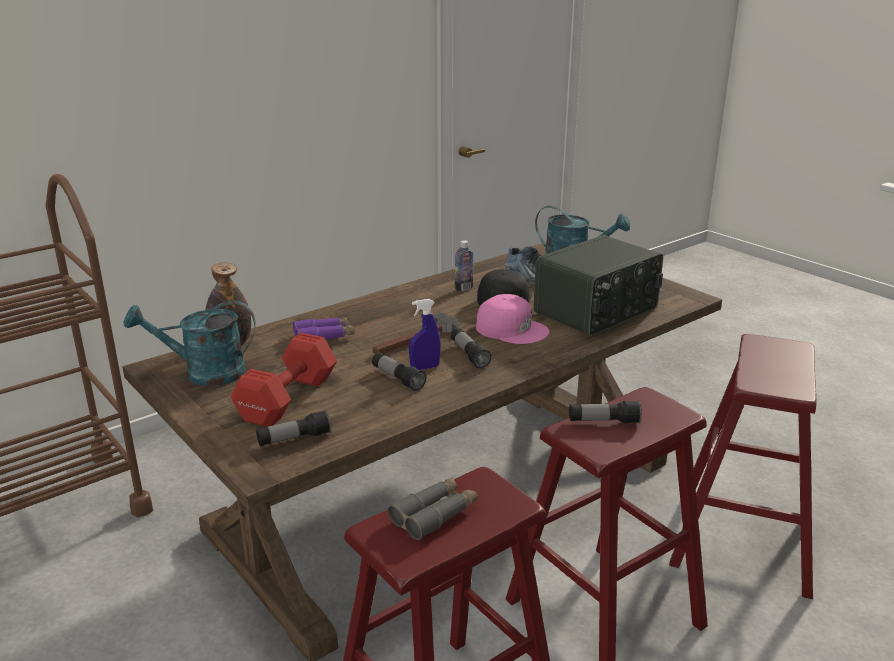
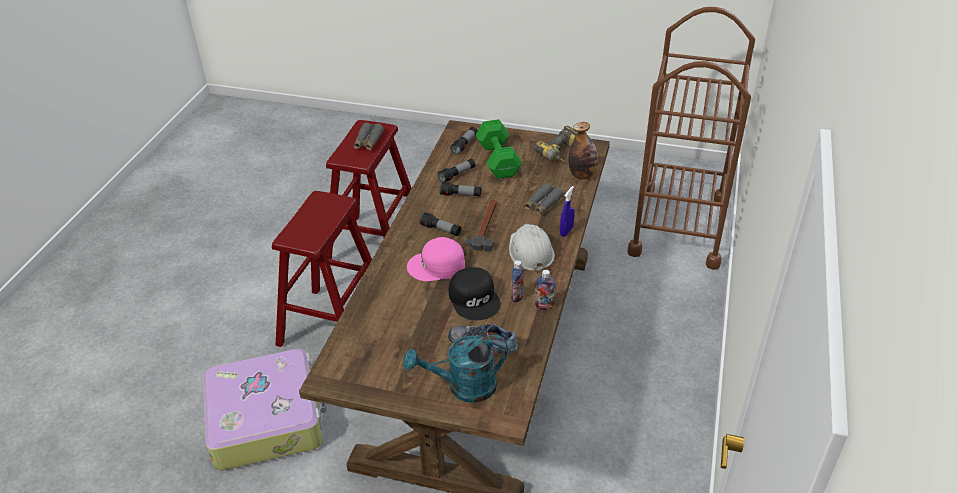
camera: 145 degrees right, 15 degrees up
turquoise watering can [124,301,256,386] -> power drill [534,126,578,162]
red dumbbell [231,333,337,427] -> green dumbbell [476,119,522,179]
purple binoculars [293,317,355,340] -> grey binoculars [523,183,564,215]
blue spray bottle [409,299,441,370] -> blue spray bottle moved to [560,186,575,237]
radio [534,235,663,336] -> none
flashlight [569,400,642,423] -> flashlight moved to [438,159,476,182]
red stool [669,334,816,599] -> suitcase [203,349,327,471]
none -> white hard hat [509,224,555,273]
none -> bottle [535,270,556,310]

